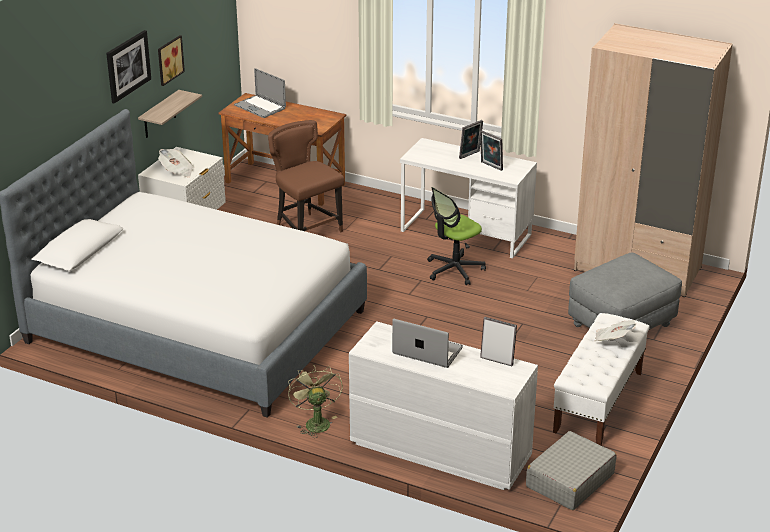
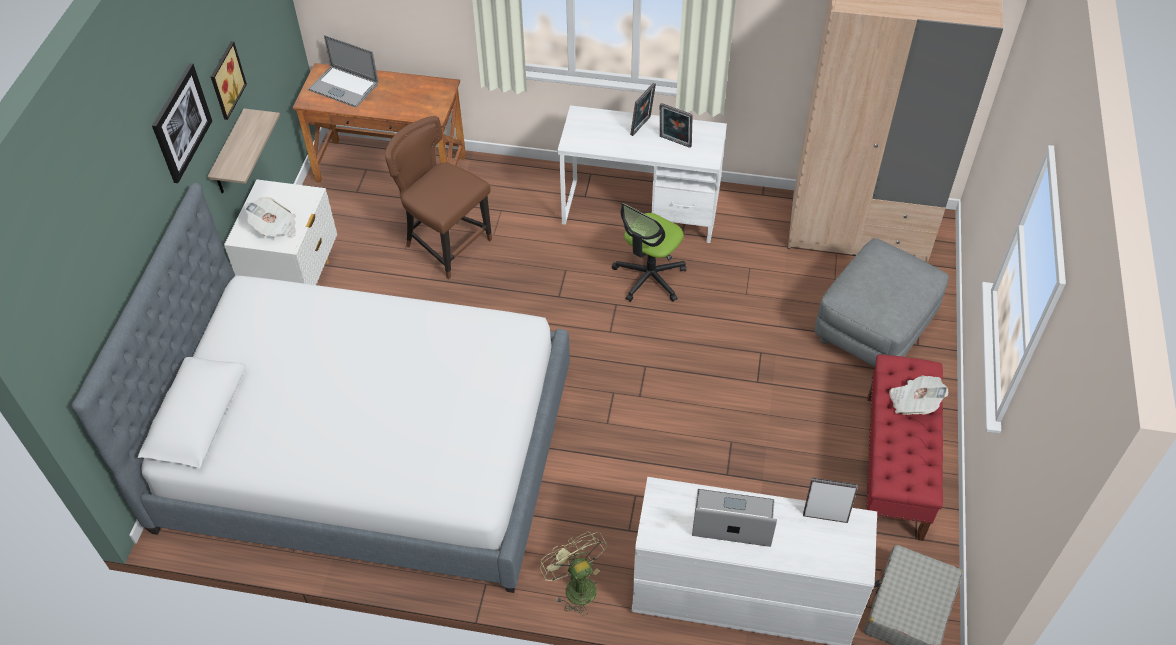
camera: 15 degrees left, 20 degrees up
white bench [553,313,650,445] -> red bench [866,355,943,541]

